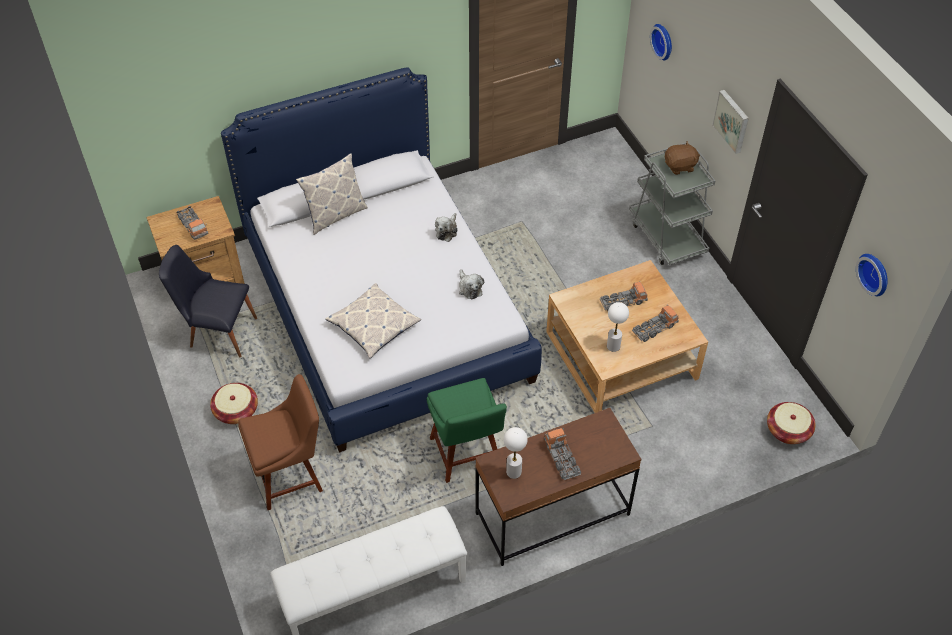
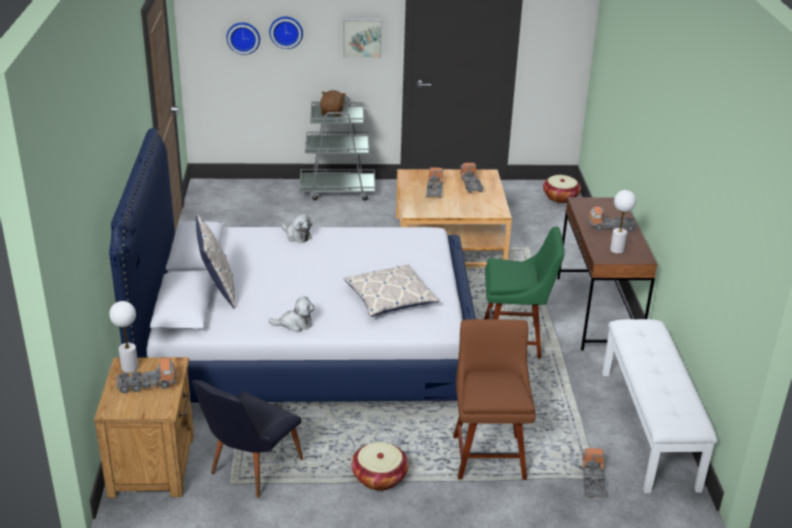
camera: 70 degrees left, 20 degrees down
plush toy [459,269,484,300] -> plush toy moved to [269,296,315,332]
white table lamp [607,302,629,352] -> white table lamp moved to [109,301,138,373]
wall clock [856,254,888,296] -> wall clock moved to [269,16,303,49]
none -> toy truck [582,448,607,498]

